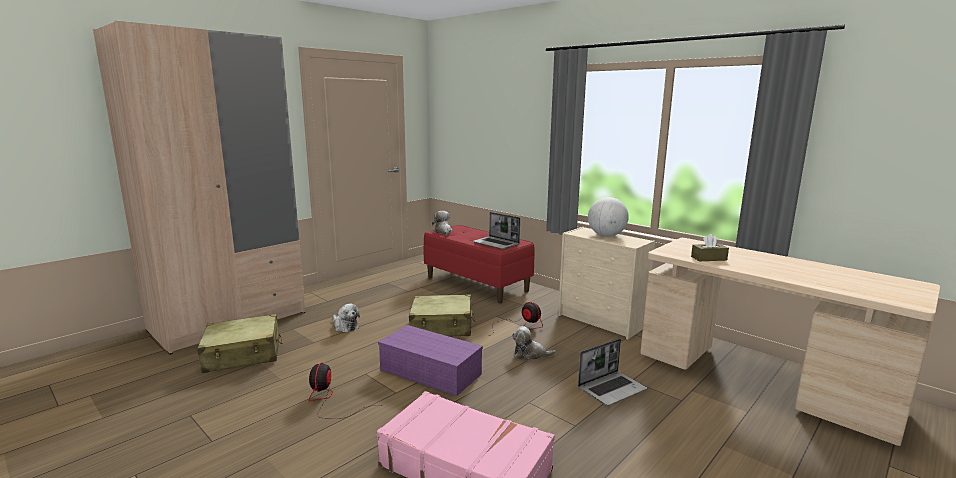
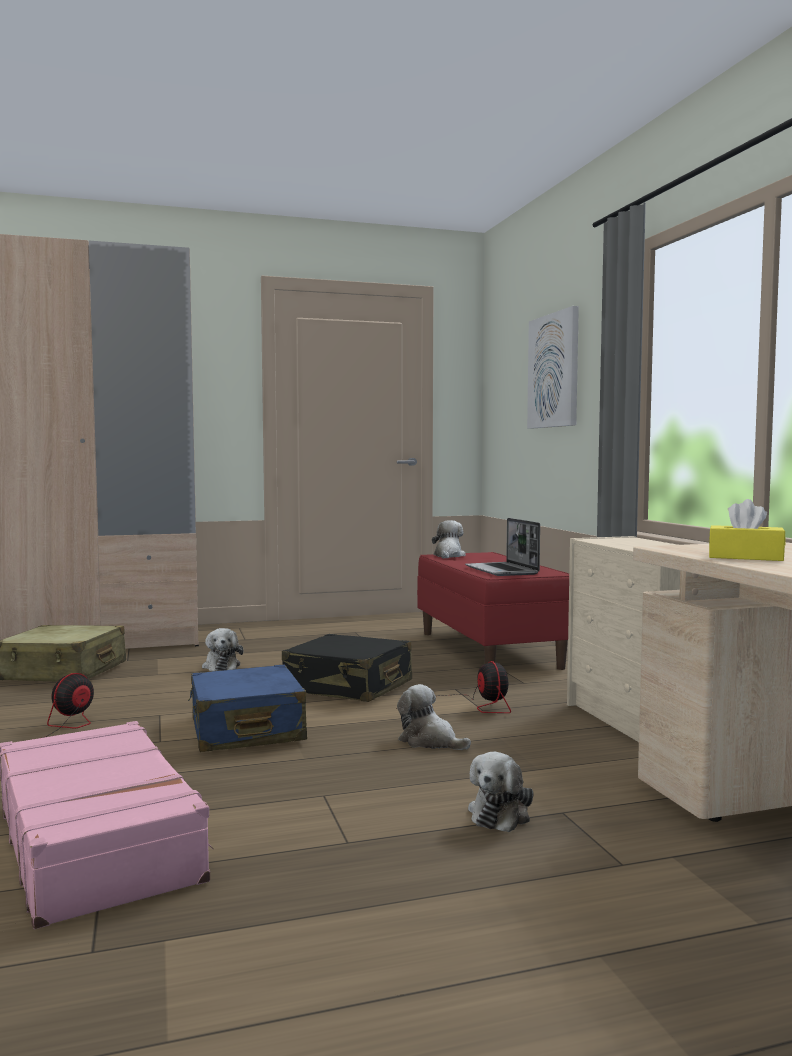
camera: 30 degrees right, 10 degrees down
purple storage box [378,325,483,396] -> blue suitcase [188,665,307,752]
beige suitcase [409,294,476,337] -> black suitcase [282,634,412,702]
laptop [578,339,647,406] -> plush toy [468,752,534,832]
globe [588,197,629,237] -> none
brown tissue box [691,234,729,261] -> yellow tissue box [709,499,786,561]
none -> picture [527,306,579,429]

